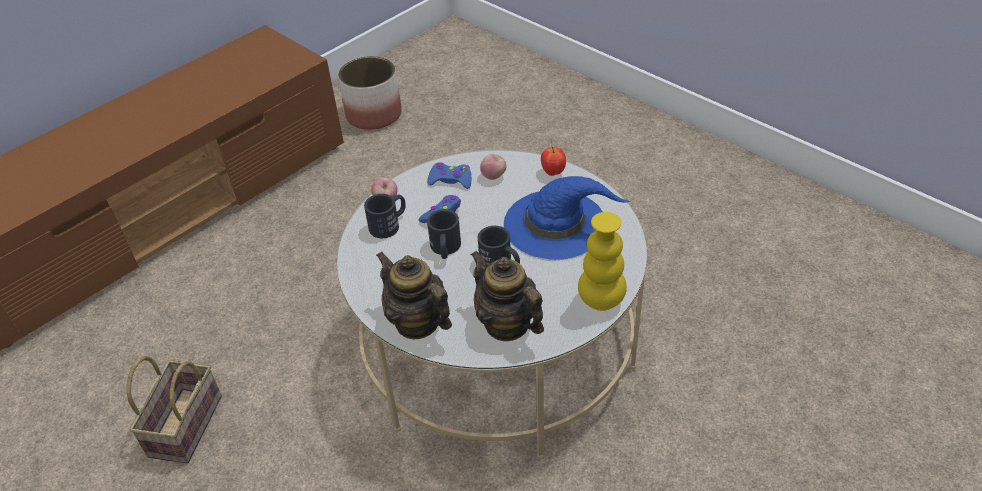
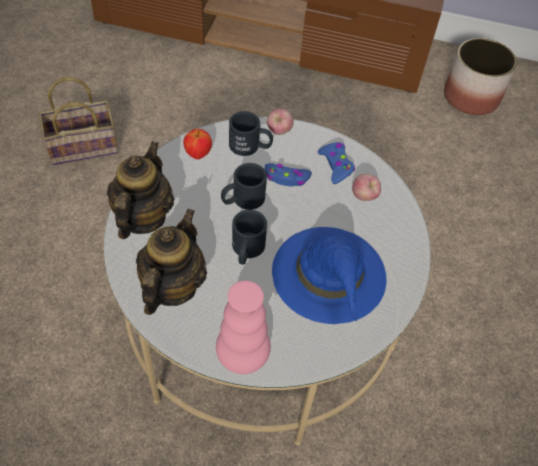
camera: 55 degrees right, 10 degrees up
apple [541,147,566,176] -> apple moved to [183,129,212,159]
yellow vase [578,212,627,311] -> pink vase [216,281,271,374]

